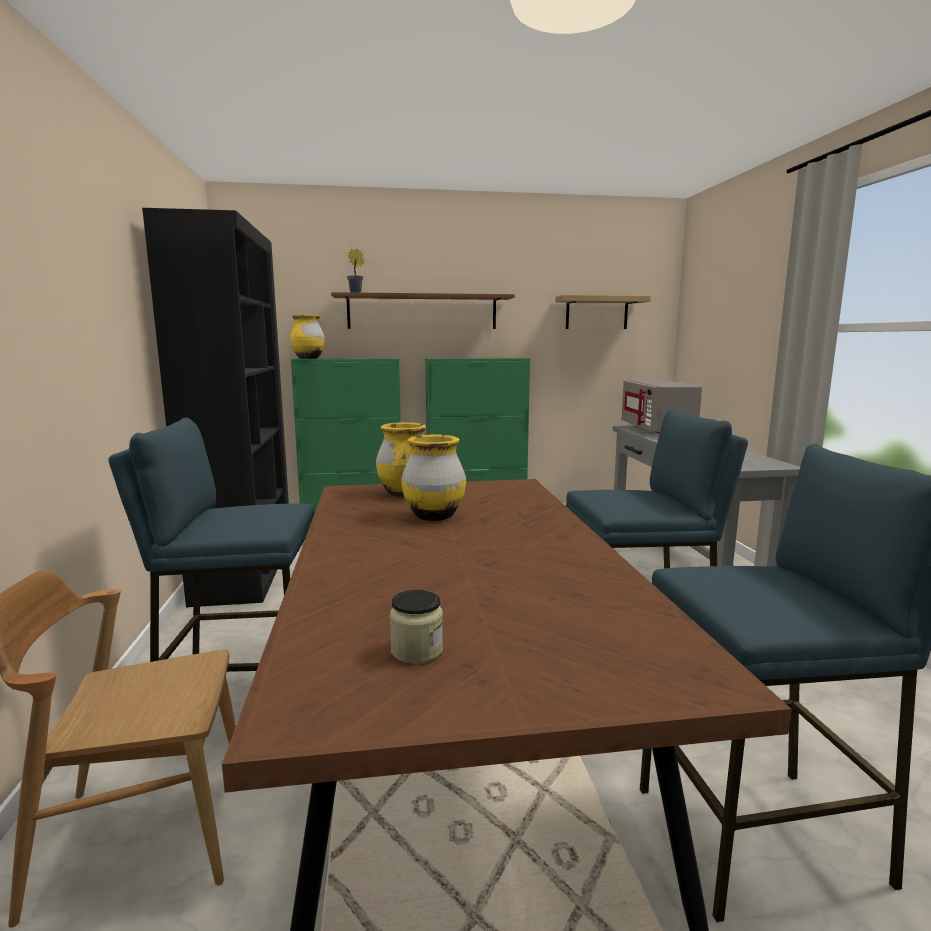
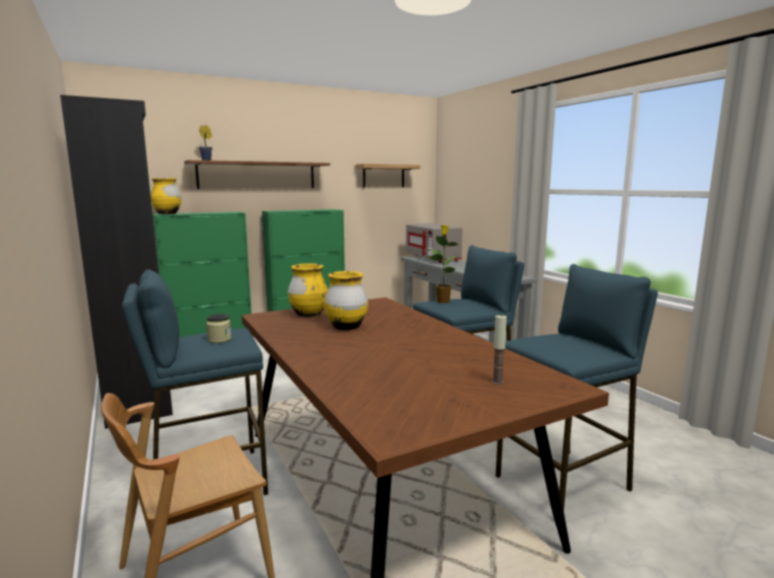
camera: 20 degrees left, 0 degrees up
jar [390,590,443,664] -> jar moved to [206,314,231,343]
none -> potted plant [429,225,461,303]
none -> candle [492,314,507,384]

